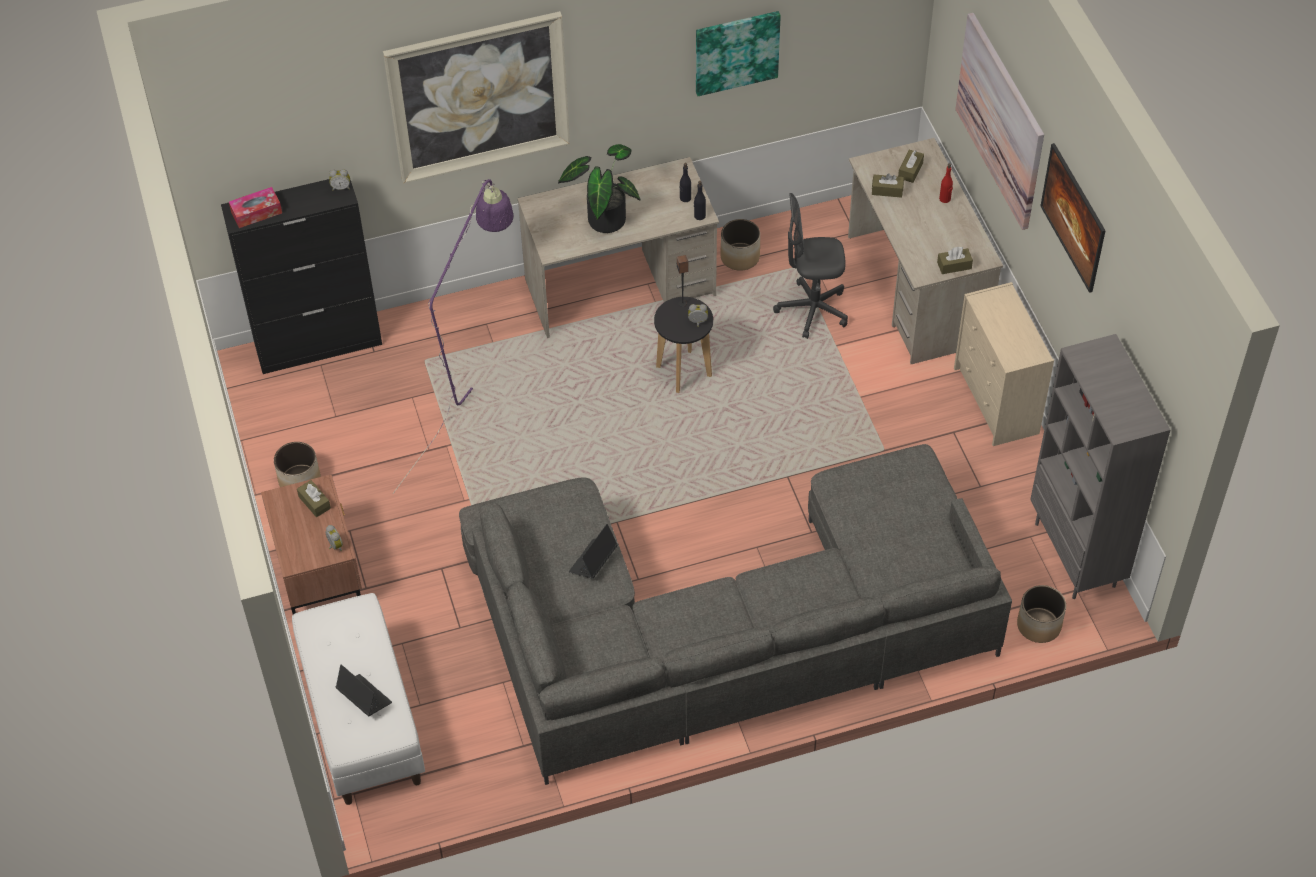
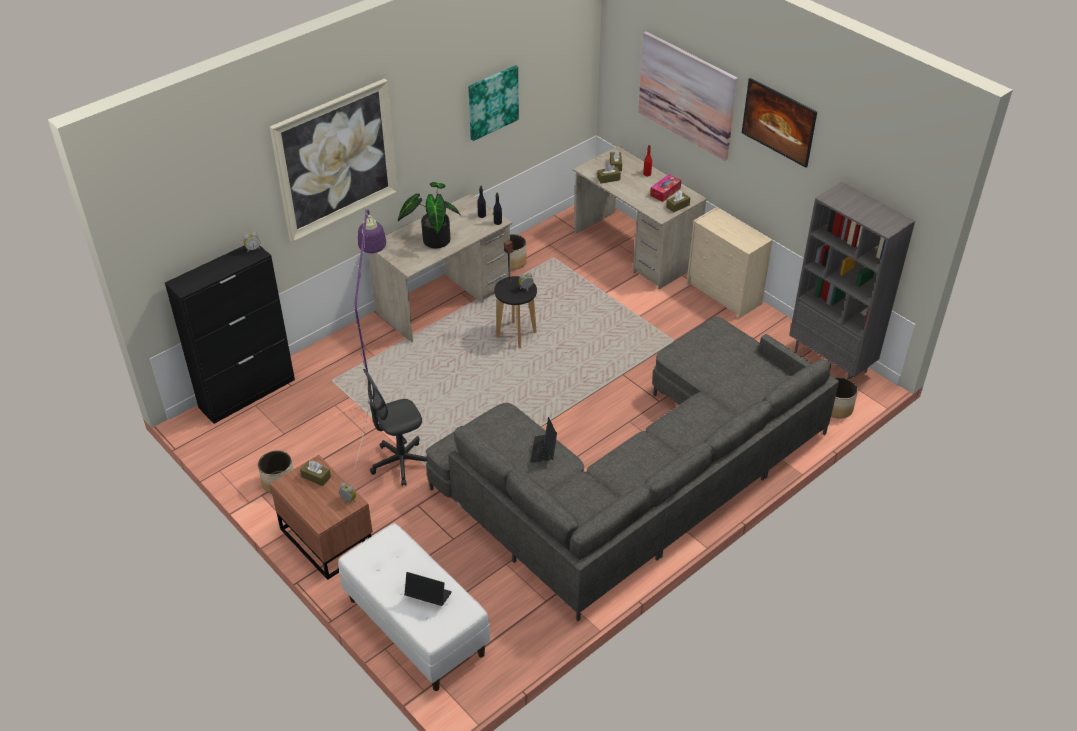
camera: 25 degrees left, 10 degrees down
tissue box [229,187,282,228] -> tissue box moved to [650,174,681,202]
grey office chair [773,193,848,339] -> grey office chair moved to [363,369,427,486]

